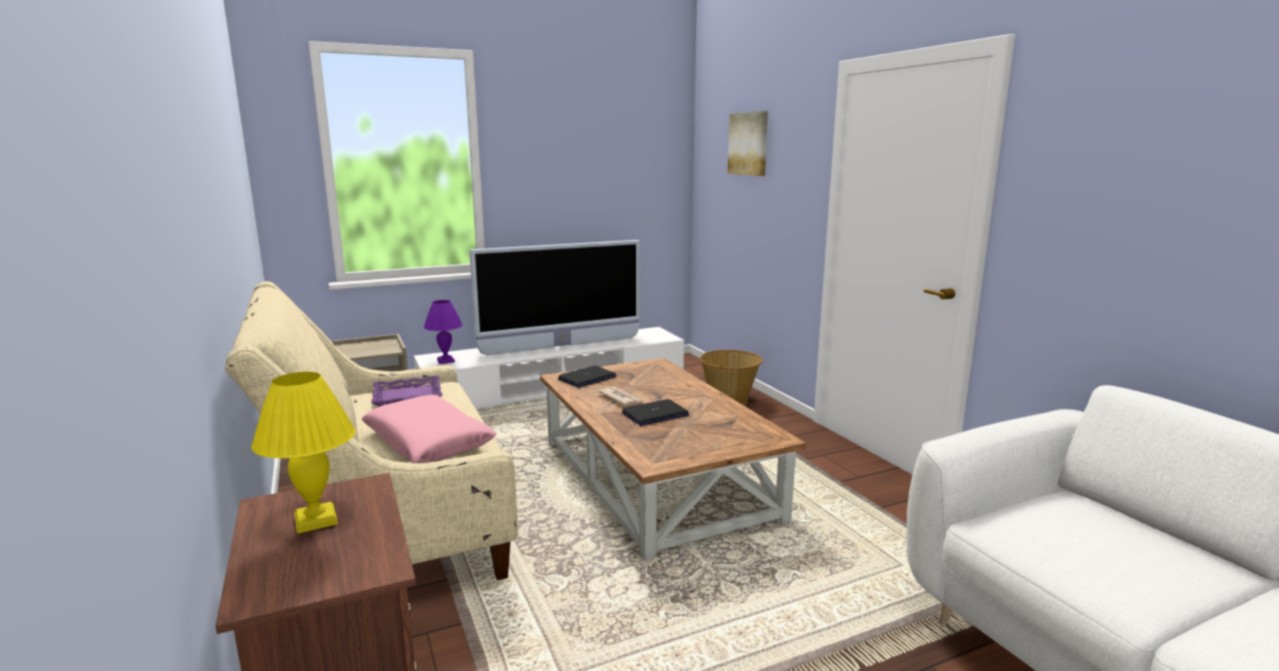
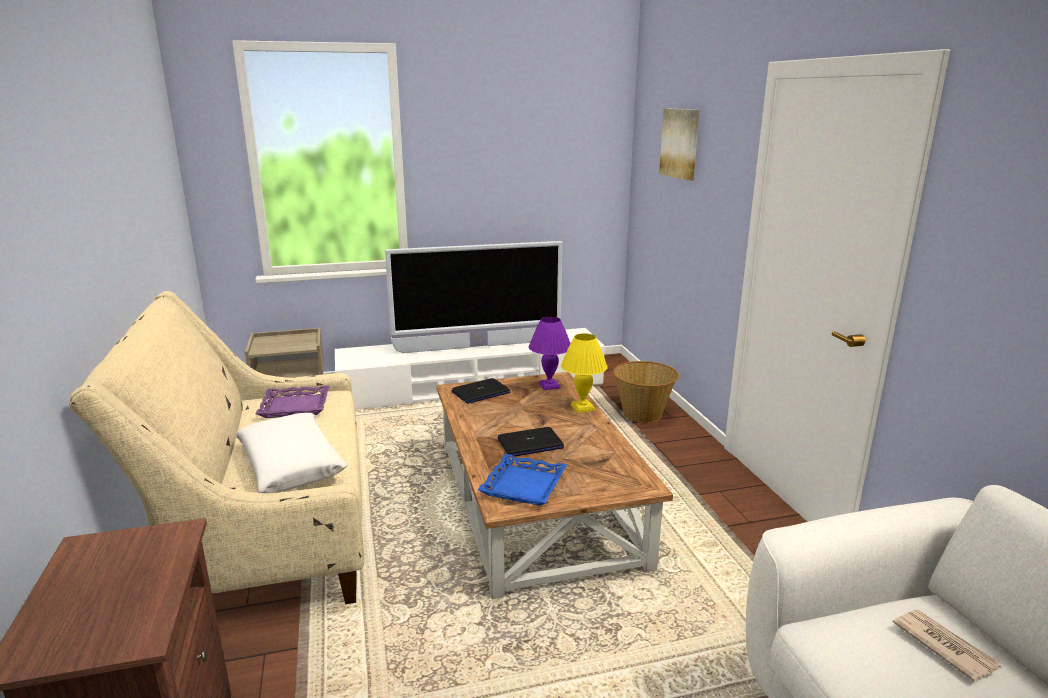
camera: 10 degrees right, 5 degrees up
yellow table lamp [251,372,355,534] -> yellow table lamp moved to [561,333,608,413]
pink pillow [362,395,497,463] -> white pillow [236,413,347,493]
purple table lamp [424,300,462,364] -> purple table lamp moved to [529,317,571,390]
newspaper [598,387,643,406] -> newspaper moved to [893,609,1001,682]
none -> blue tray [478,454,567,506]

